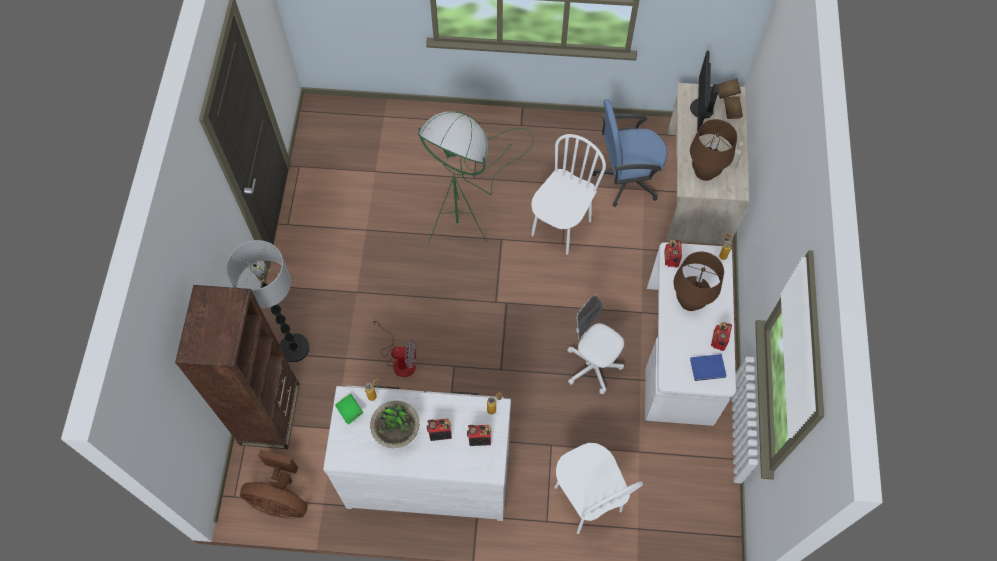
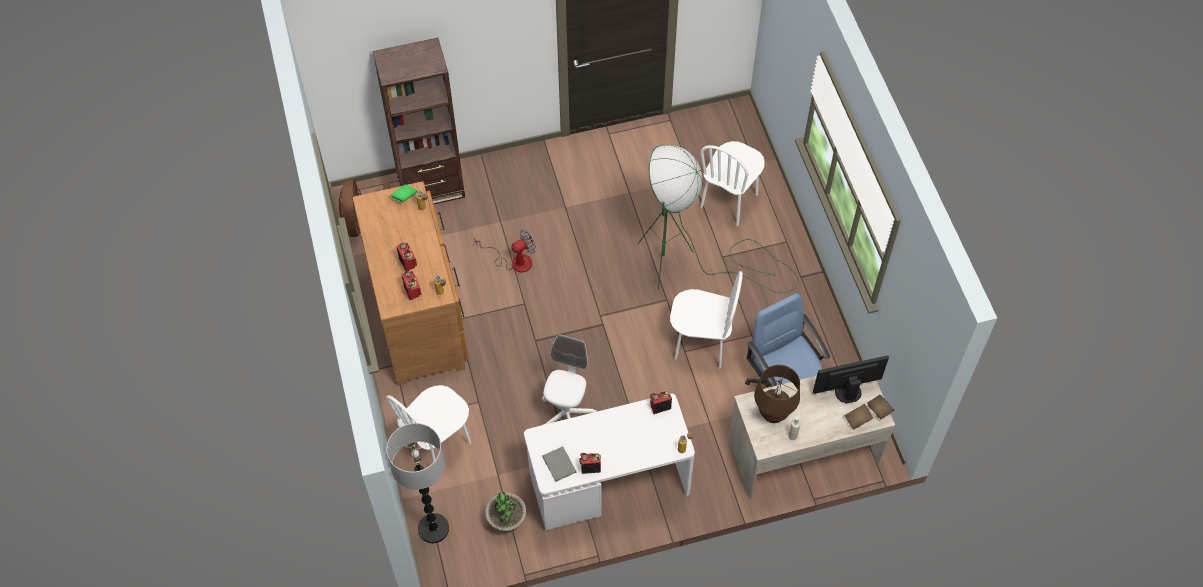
camera: 70 degrees right, 5 degrees down
floor lamp [226,240,310,362] -> floor lamp moved to [386,423,449,543]
white dresser [323,385,511,521] -> brown dresser [352,181,468,386]
potted plant [370,401,420,448] -> potted plant moved to [485,492,526,533]
fan [373,319,416,377] -> fan turned 105 degrees counterclockwise [474,230,536,272]
brown table lamp [674,252,724,311] -> none
blue book [690,354,727,381] -> grey book [542,446,576,482]
none -> white chair [700,141,765,226]

